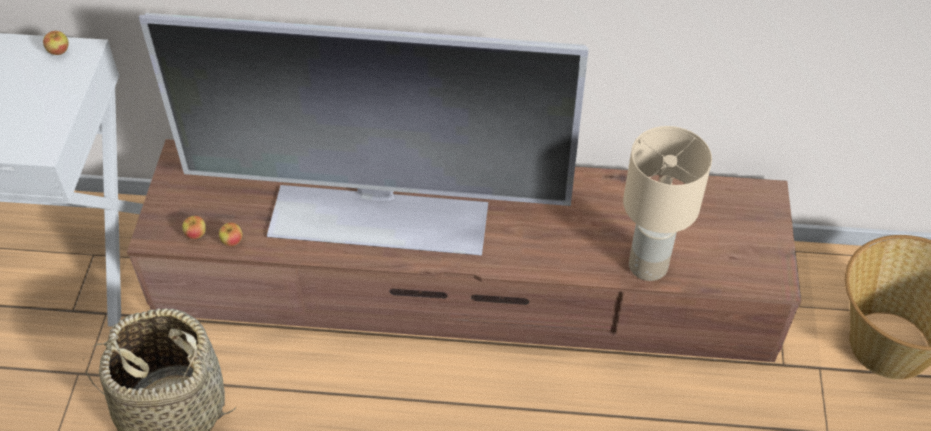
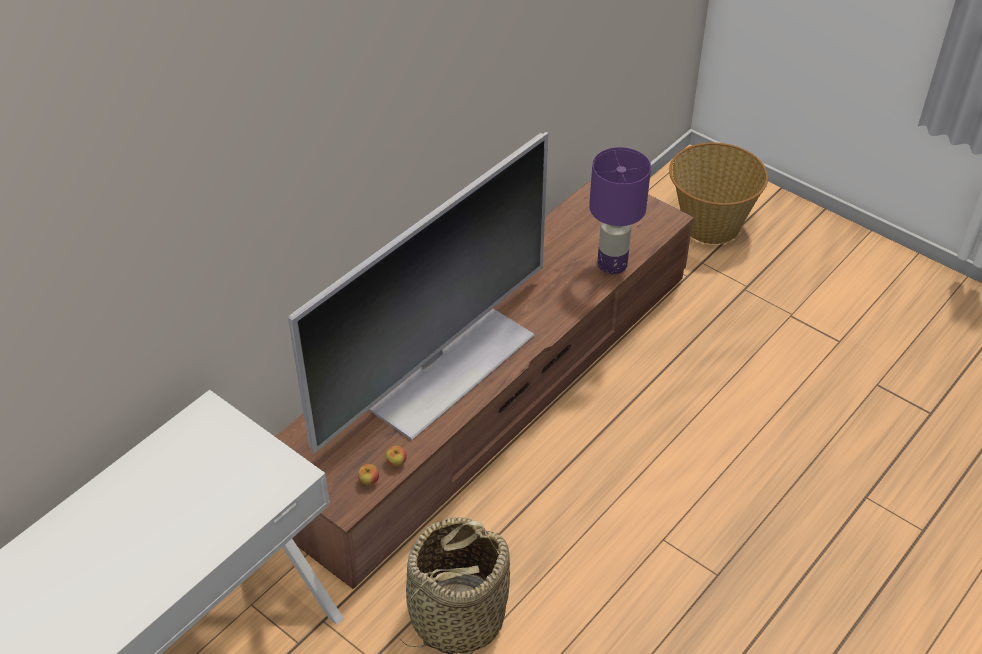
camera: 55 degrees left, 5 degrees down
apple [43,31,69,55] -> none
beige table lamp [623,126,712,281] -> purple table lamp [589,147,651,274]

